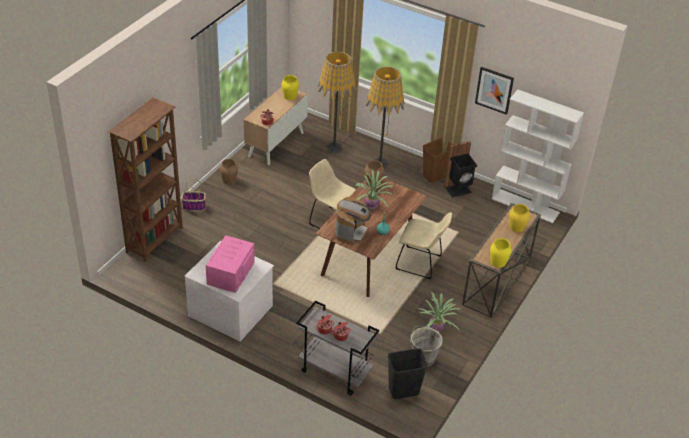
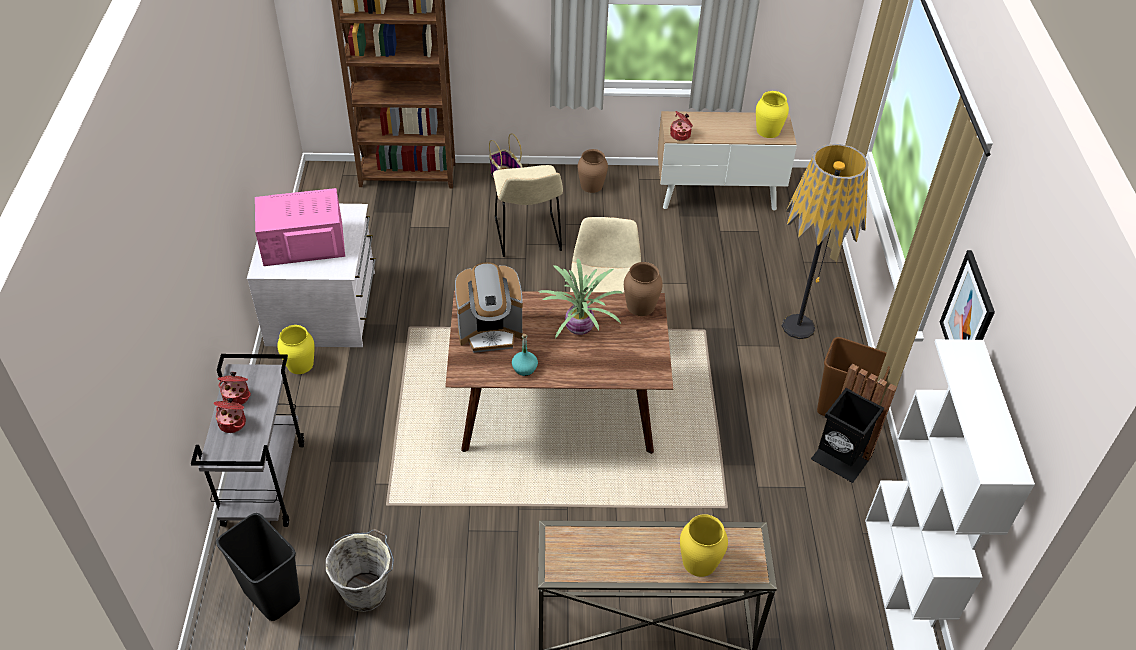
camera: 60 degrees right, 5 degrees up
floor lamp [318,52,356,154] -> none
beige chair [396,212,452,279] -> beige chair moved to [493,165,563,257]
potted plant [418,292,460,332] -> none
yellow vase [490,238,511,268] -> yellow vase moved to [277,325,315,374]

